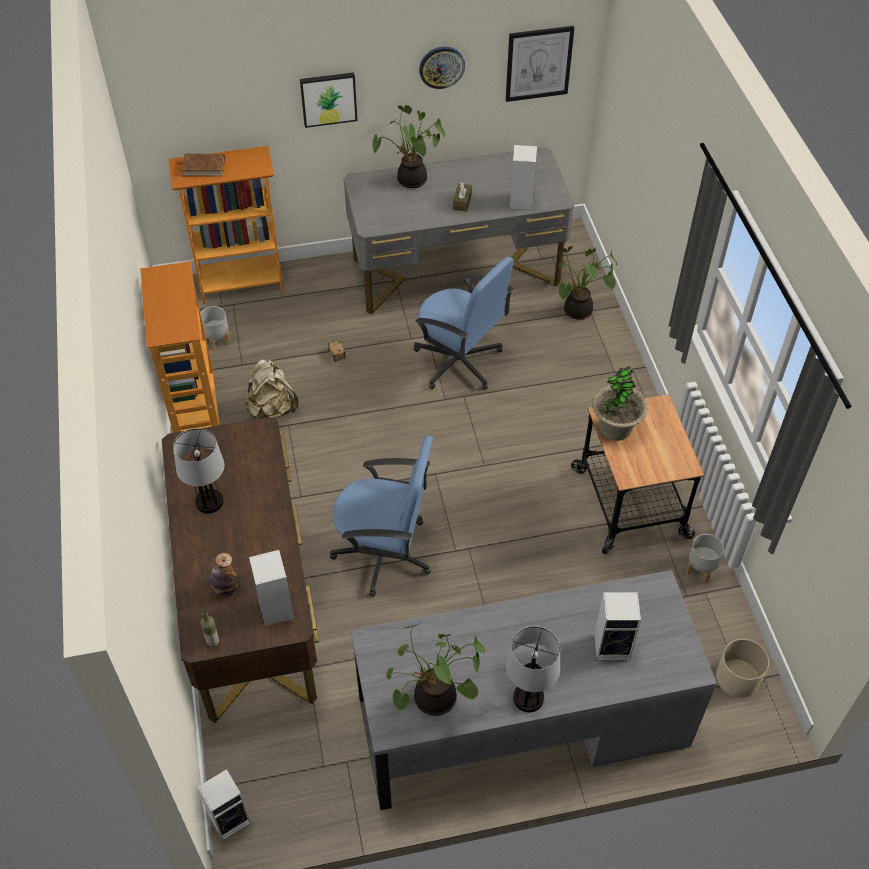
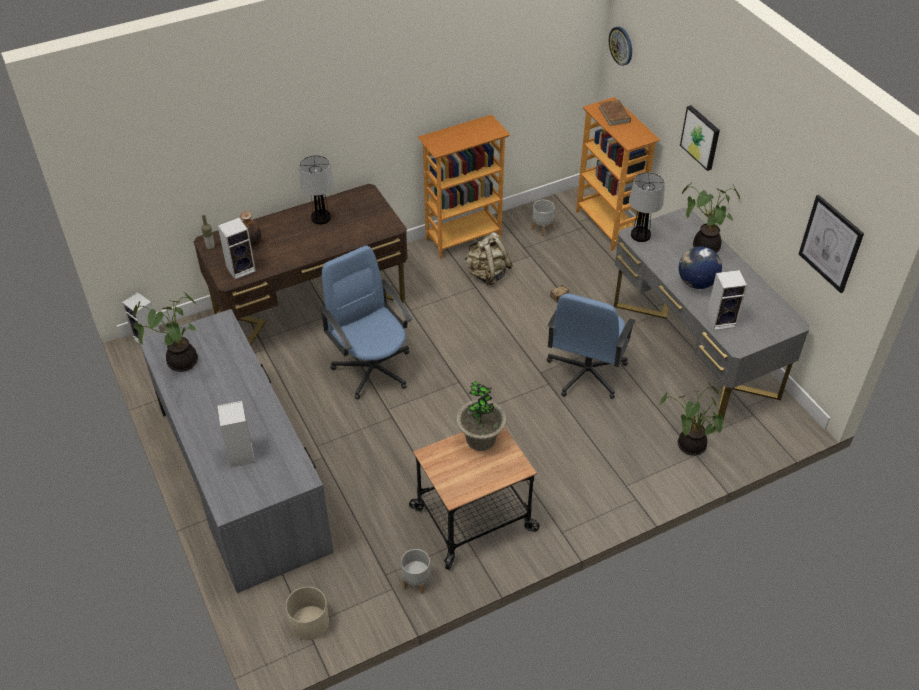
camera: 75 degrees right, 5 degrees down
blue office chair [330,436,433,597] -> blue office chair turned 150 degrees clockwise [319,246,412,400]
wall clock [419,47,465,89] -> wall clock moved to [609,27,632,66]
brown tissue box [453,183,472,212] -> globe [679,247,722,289]
table lamp [506,626,560,712] -> table lamp moved to [629,172,665,242]

